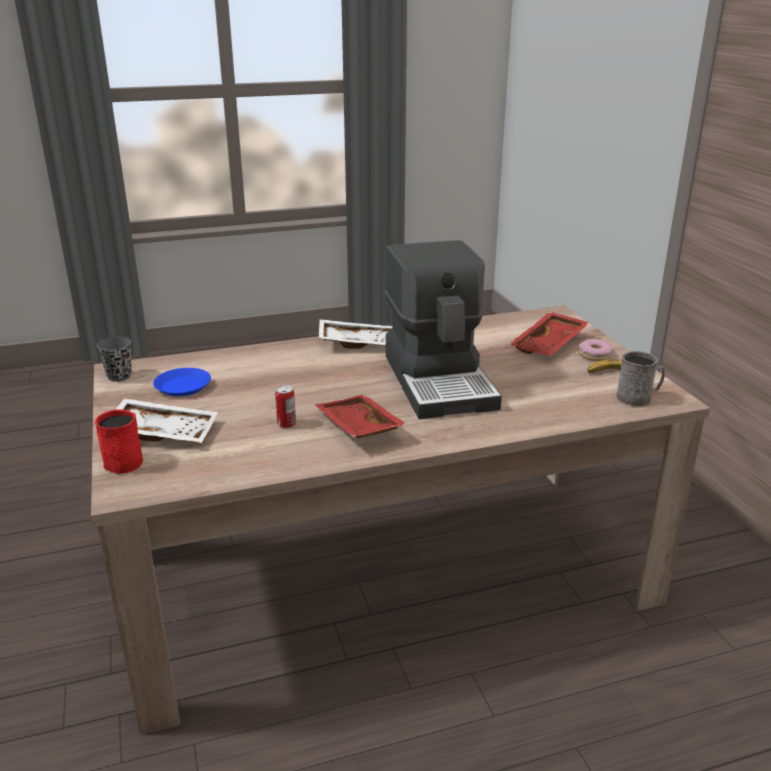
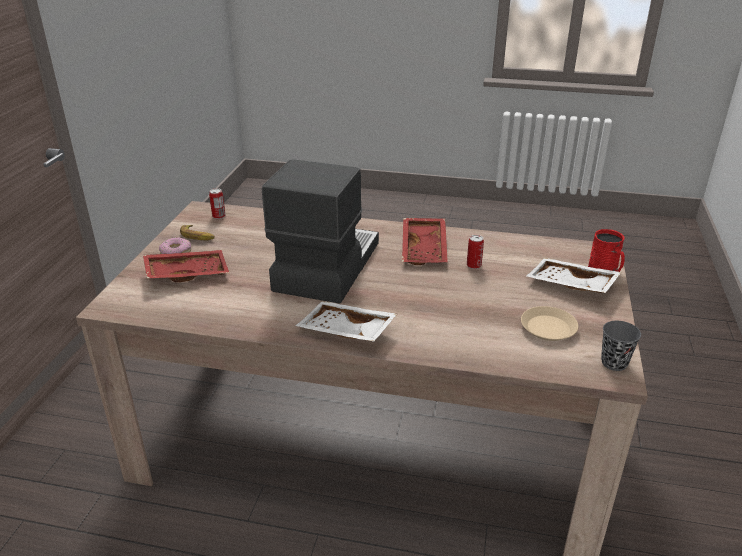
camera: 150 degrees left, 5 degrees up
blue plate [153,368,211,396] -> beige plate [521,306,578,341]
grey mug [616,351,665,406] -> can [209,188,226,219]

